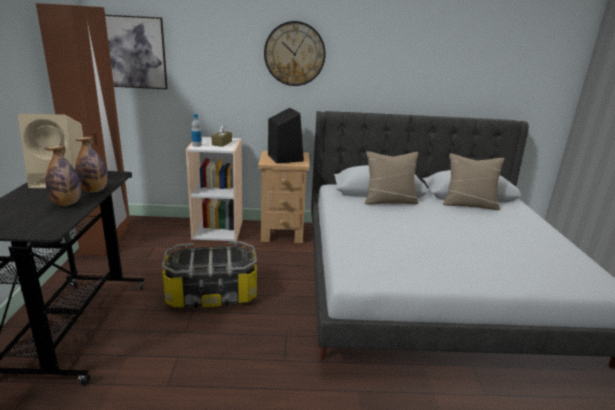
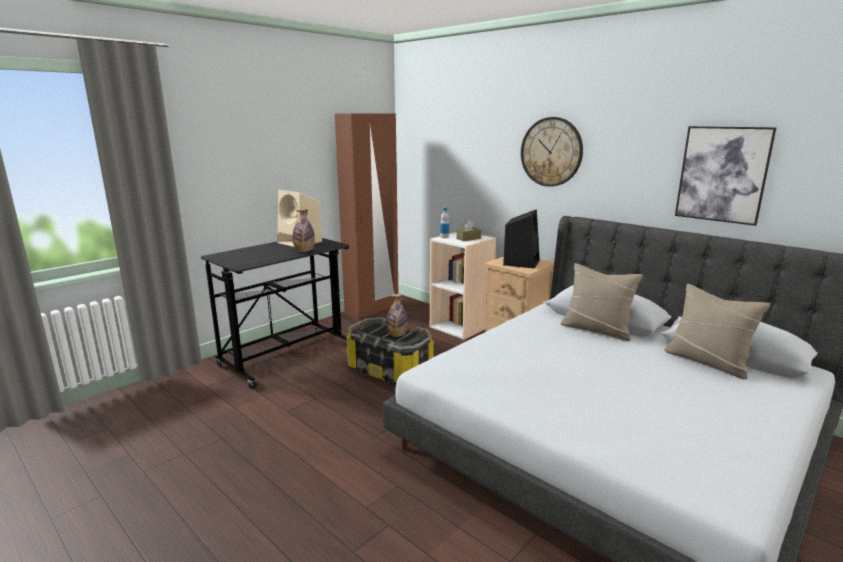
camera: 45 degrees right, 5 degrees down
bottle [46,145,81,206] -> bottle moved to [386,294,408,337]
picture [105,14,168,89] -> picture moved to [675,126,777,226]

